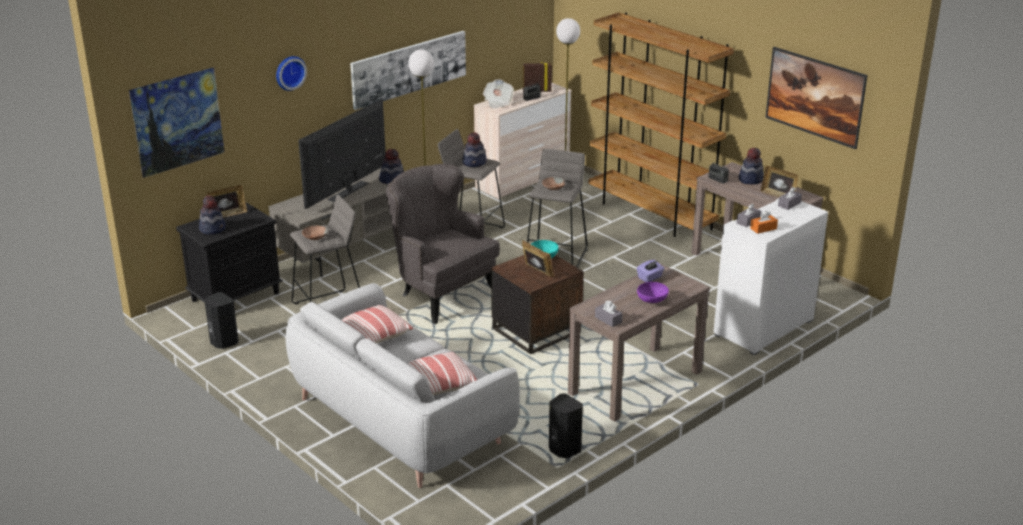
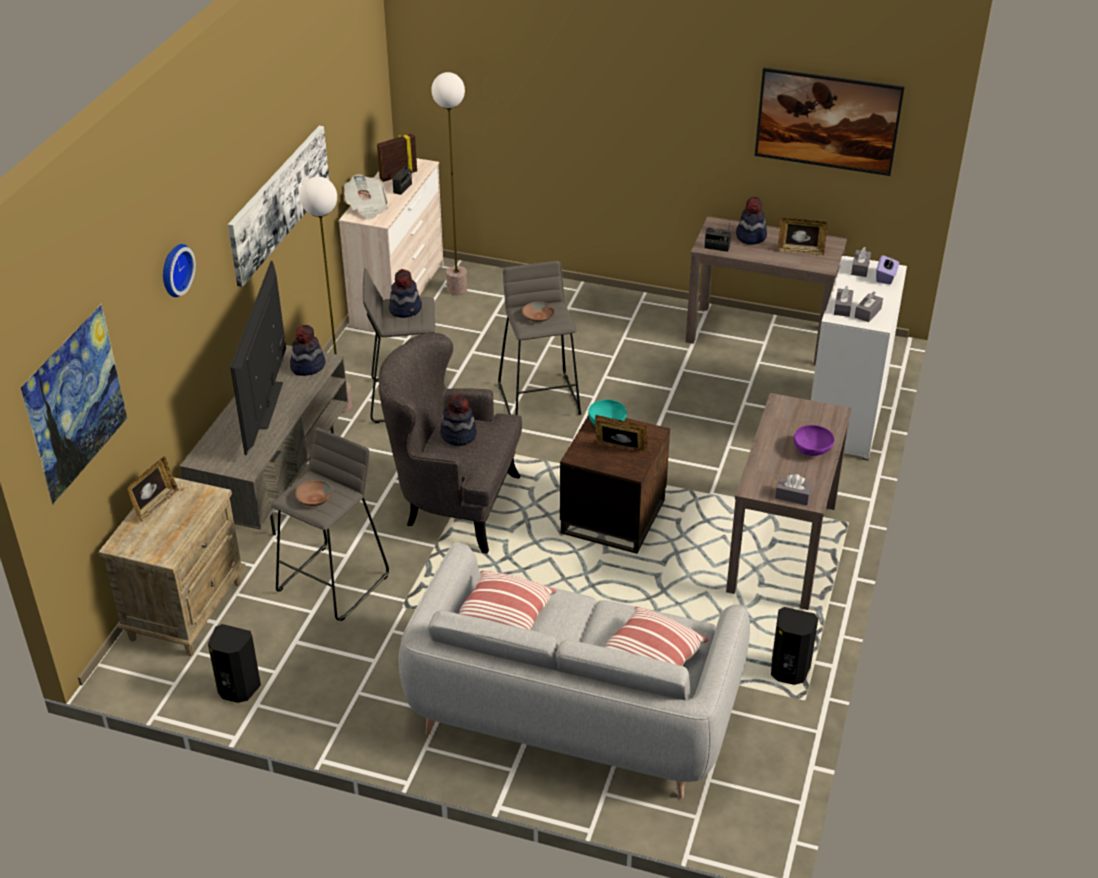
camera: 30 degrees left, 10 degrees up
black nightstand [176,202,283,303] -> beige nightstand [99,477,246,656]
hat [199,196,226,235] -> hat moved to [440,394,477,446]
brown bookcase [589,13,734,237] -> none
purple tissue box [637,260,665,282] -> purple tissue box moved to [876,255,899,284]
orange tissue box [750,211,778,234] -> grey tissue box [855,292,883,322]

